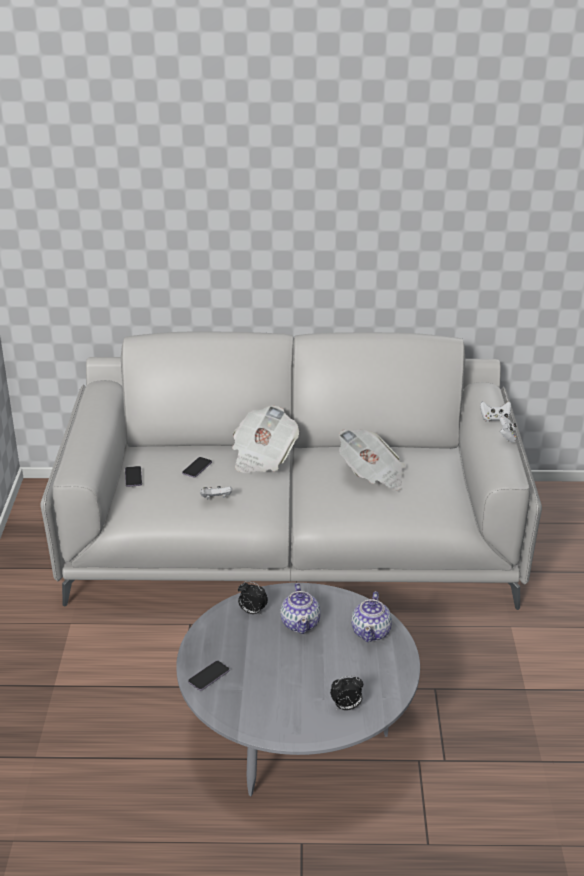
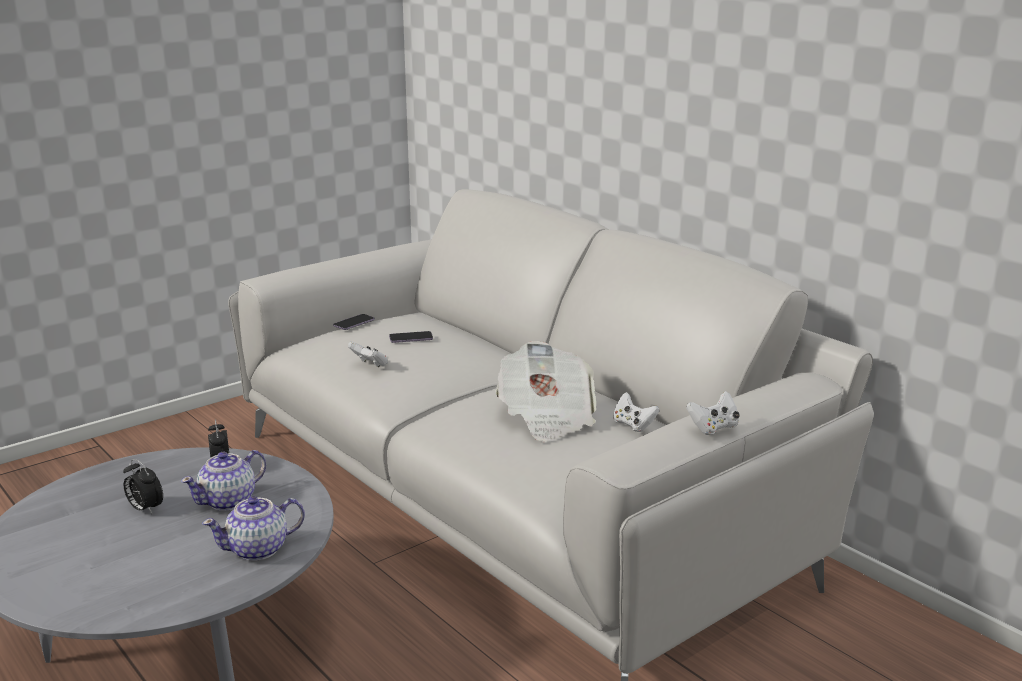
camera: 50 degrees right, 10 degrees down
phone [188,661,230,691] -> none
newspaper [232,406,299,473] -> none
alarm clock [330,675,363,710] -> alarm clock moved to [123,459,163,515]
white game controller [480,401,511,422] -> white game controller moved to [613,392,659,432]

